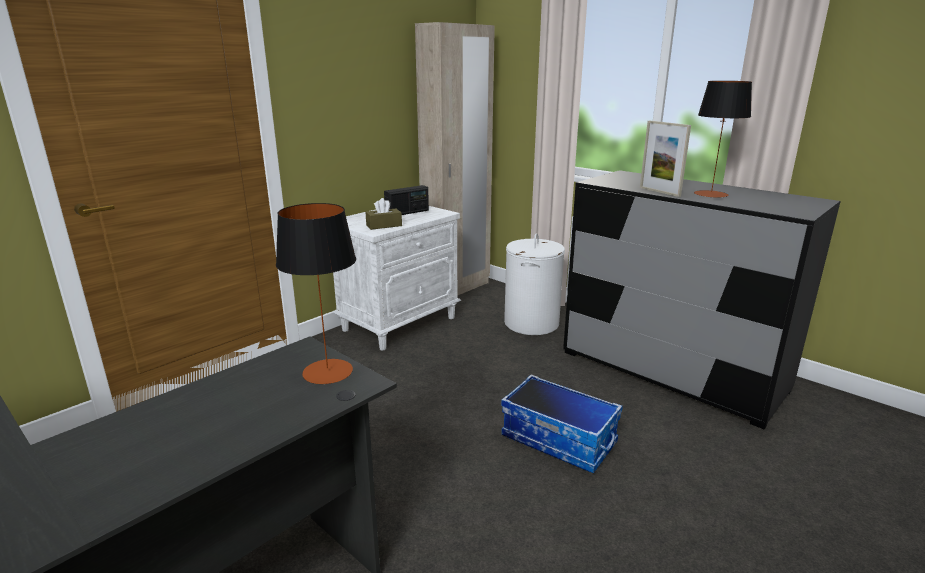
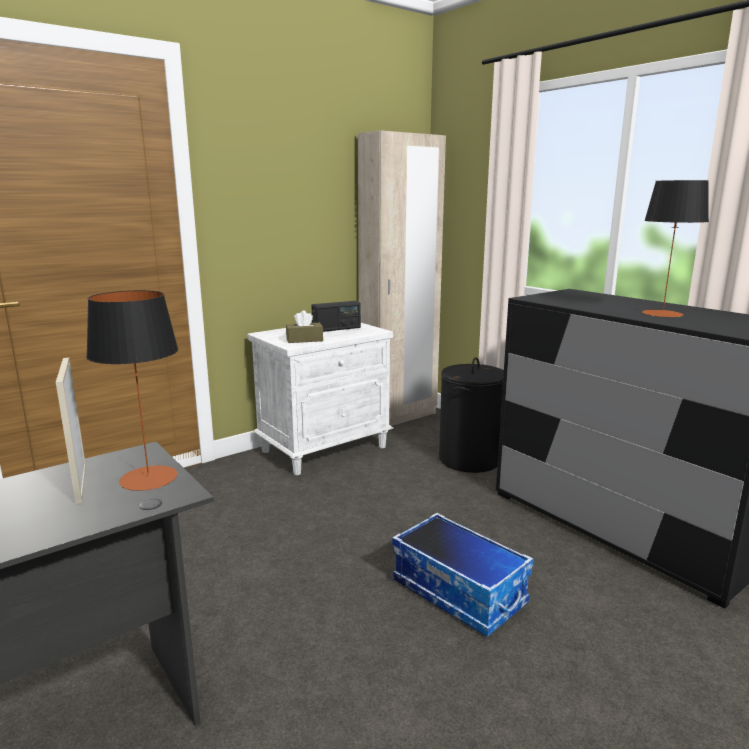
camera: 10 degrees right, 5 degrees down
white laundry basket [504,233,565,335] -> black laundry basket [439,357,504,473]
picture frame [640,121,691,197] -> picture frame moved to [56,358,86,504]

